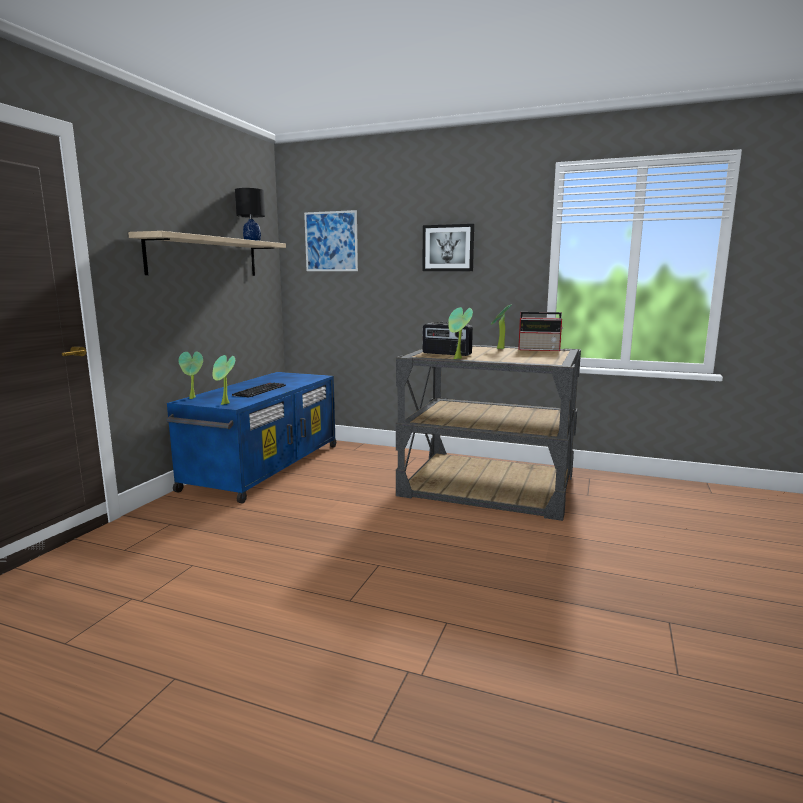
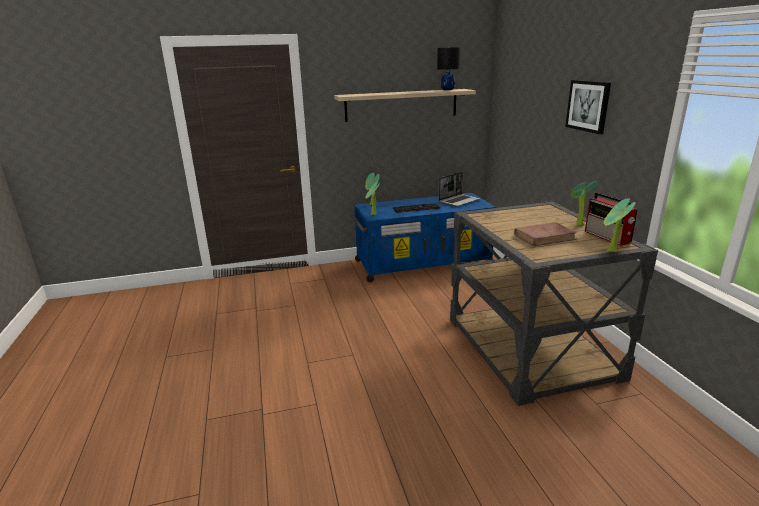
camera: 55 degrees right, 10 degrees up
picture [304,210,358,271] -> none
radio [423,322,473,356] -> none
potted plant [448,307,473,359] -> potted plant moved to [604,198,635,252]
none -> laptop [438,172,480,207]
none -> brown book [514,222,577,246]

